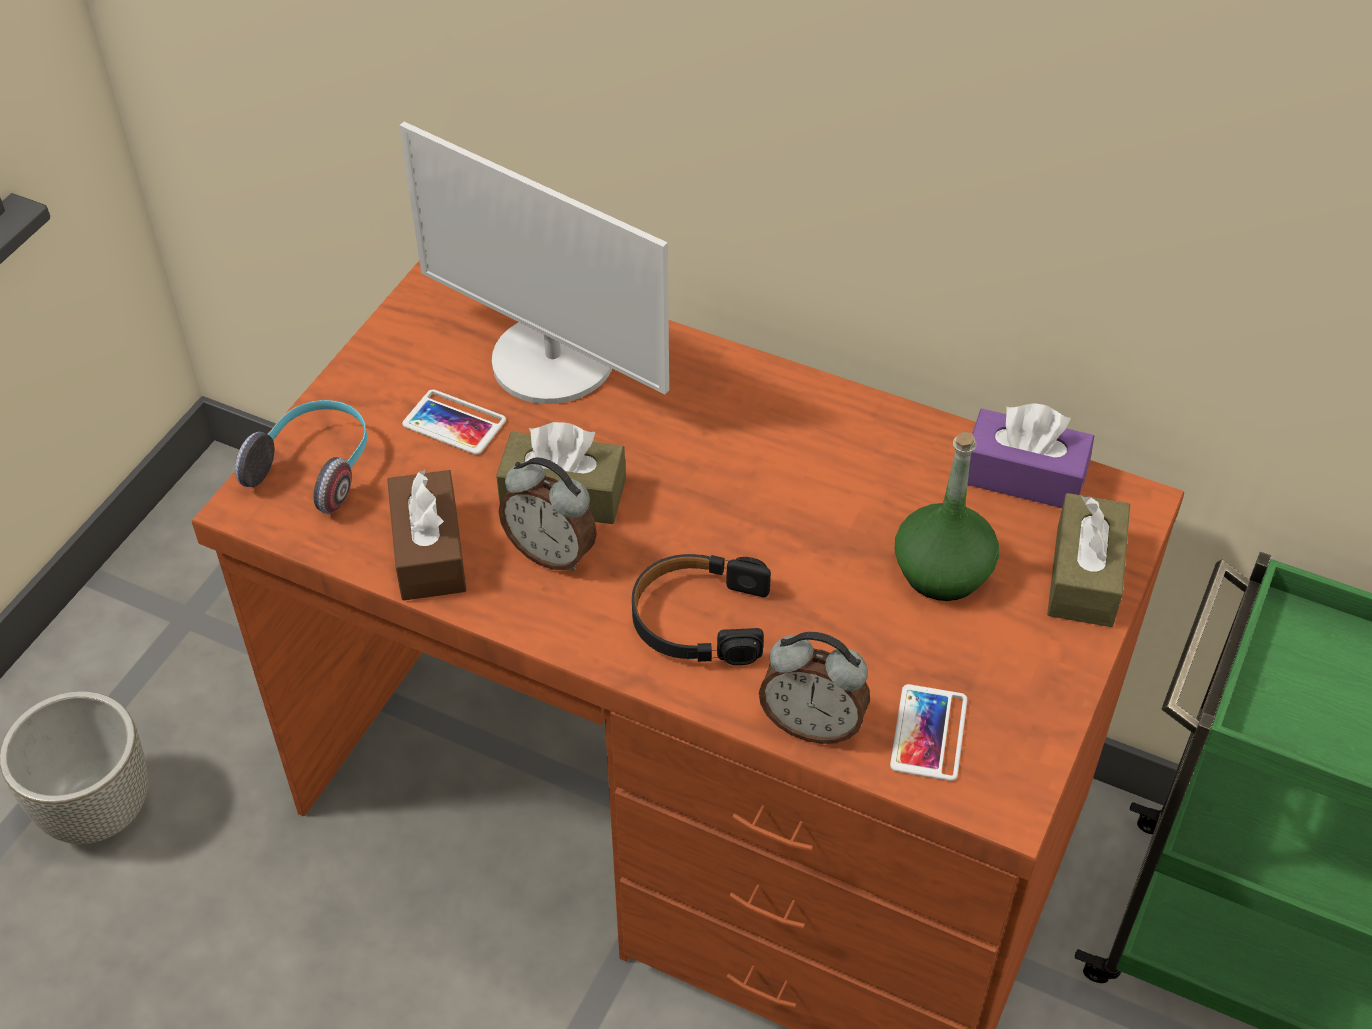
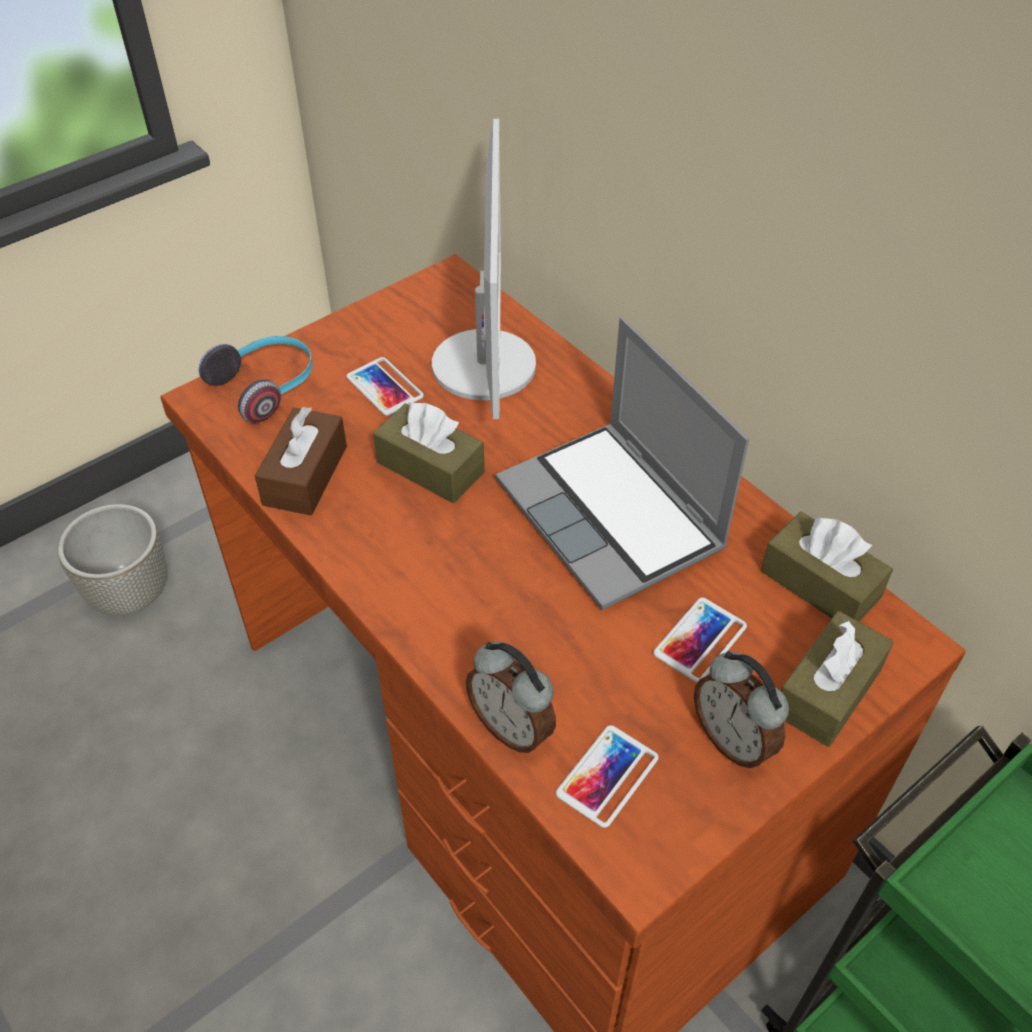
camera: 25 degrees right, 0 degrees up
monitor [399,122,669,404] -> monitor turned 150 degrees counterclockwise [432,119,536,419]
alarm clock [499,457,597,571] -> alarm clock moved to [694,651,789,768]
black headphones [632,554,771,665] -> none
green bottle [895,432,999,601] -> phone [653,597,747,683]
purple tissue box [967,403,1094,508] -> brown tissue box [761,512,893,622]
none -> laptop [496,317,749,610]

